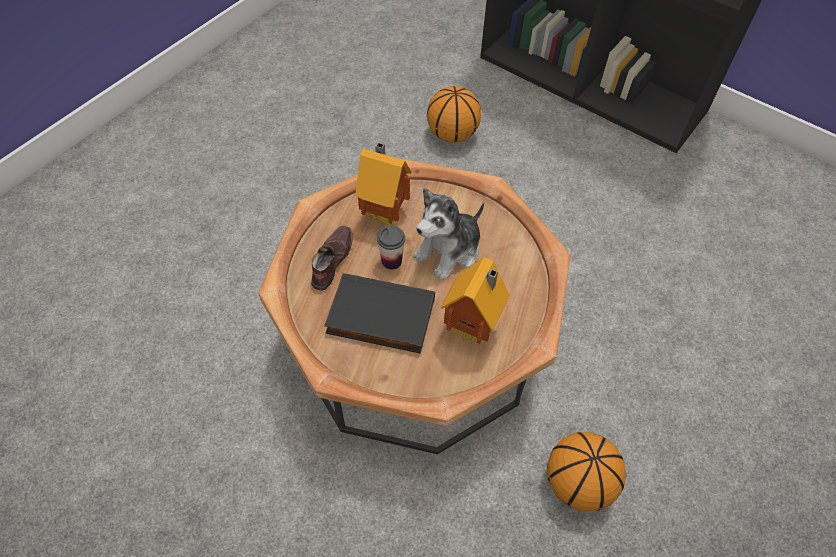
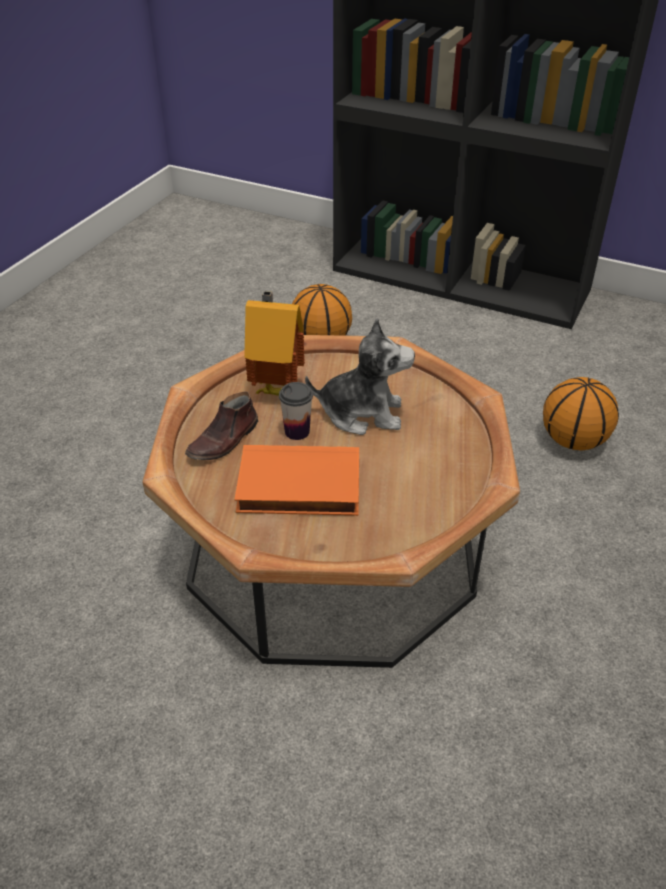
camera: 10 degrees left, 15 degrees down
brown shoe [311,226,353,291] -> brown shoe turned 150 degrees counterclockwise [185,392,258,460]
black book [324,273,435,354] -> orange book [234,445,359,516]
plush toy [413,188,484,280] -> plush toy turned 120 degrees counterclockwise [305,318,415,435]
toy house [441,258,509,345] -> none
basketball [547,432,626,511] -> basketball moved to [543,377,619,451]

